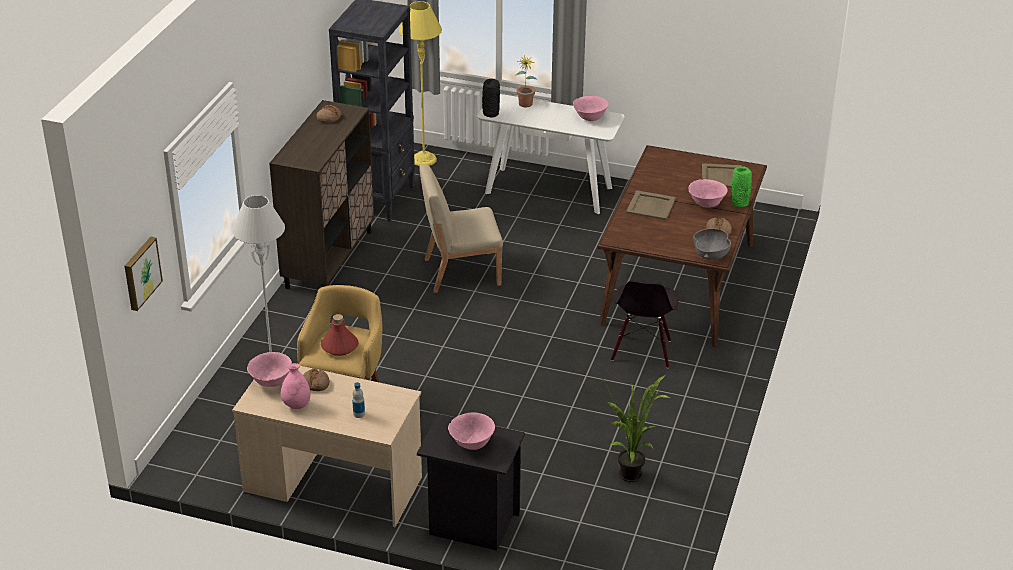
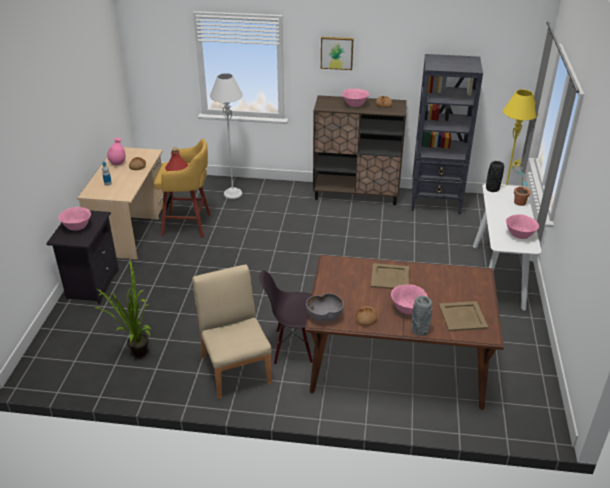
camera: 80 degrees right, 0 degrees up
picture [125,237,163,311] -> picture moved to [321,37,353,70]
pink bowl [247,352,292,387] -> pink bowl moved to [342,89,369,107]
beige chair [419,164,503,293] -> beige chair moved to [192,264,272,399]
green vase [731,167,752,207] -> grey vase [411,296,432,336]

